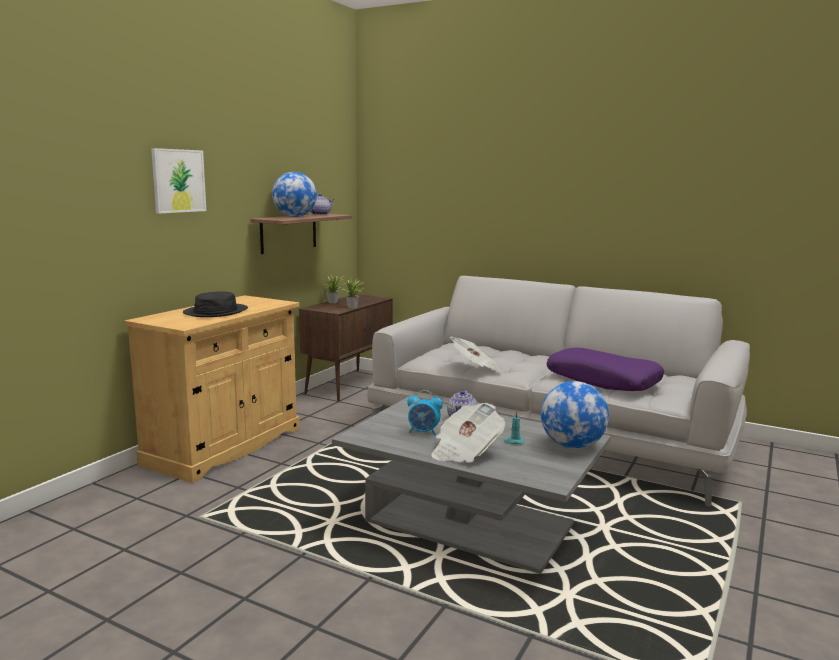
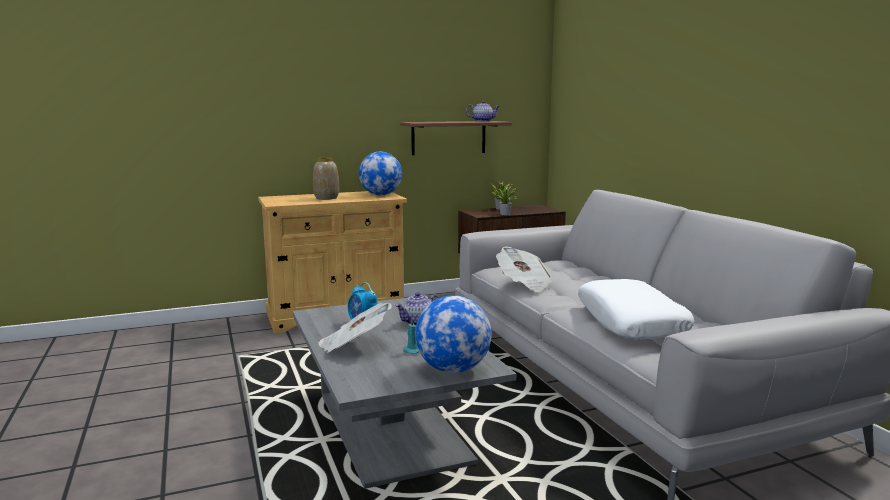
camera: 40 degrees right, 0 degrees up
picture [151,148,206,214] -> none
black hat [183,291,248,317] -> vase [313,157,339,200]
globe [272,172,317,217] -> globe moved to [359,152,402,195]
purple pillow [546,348,664,391] -> white pillow [578,279,695,339]

